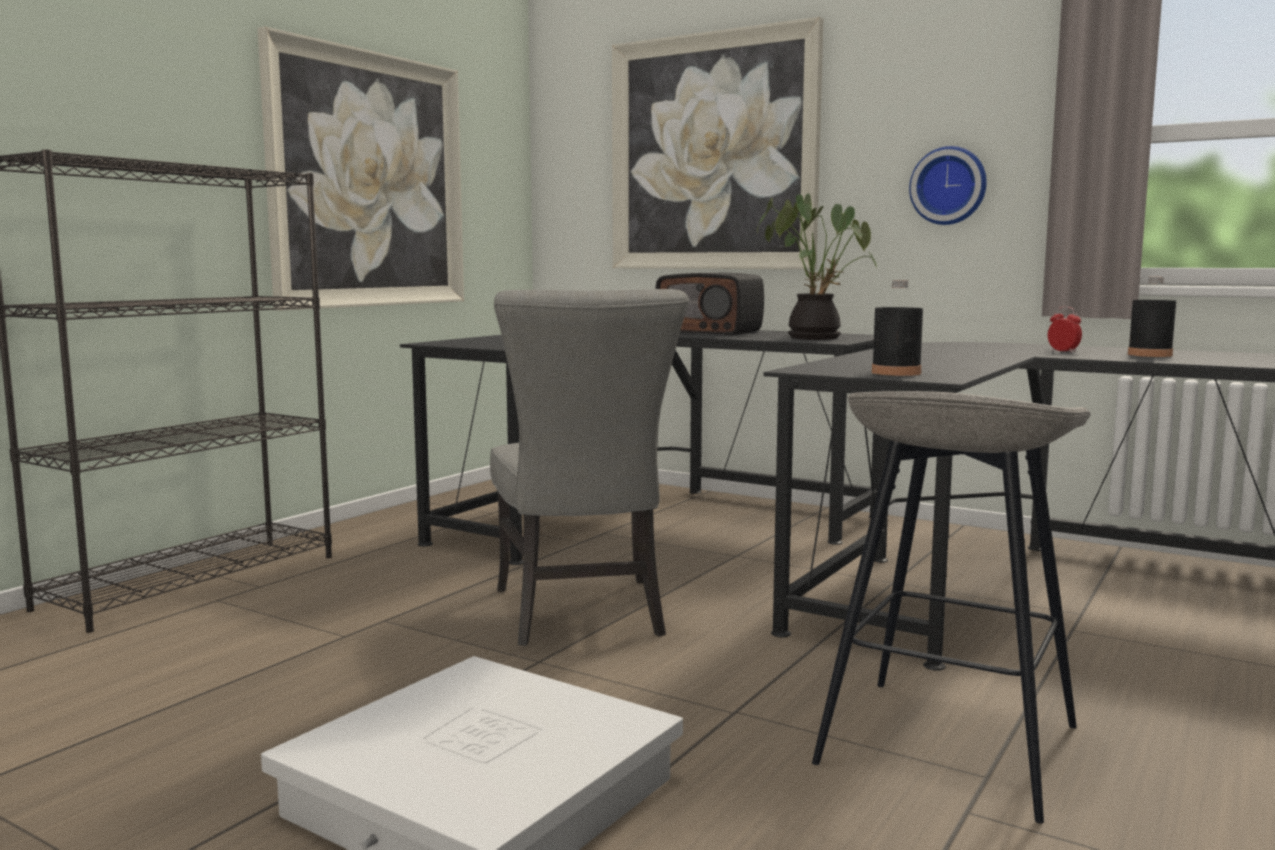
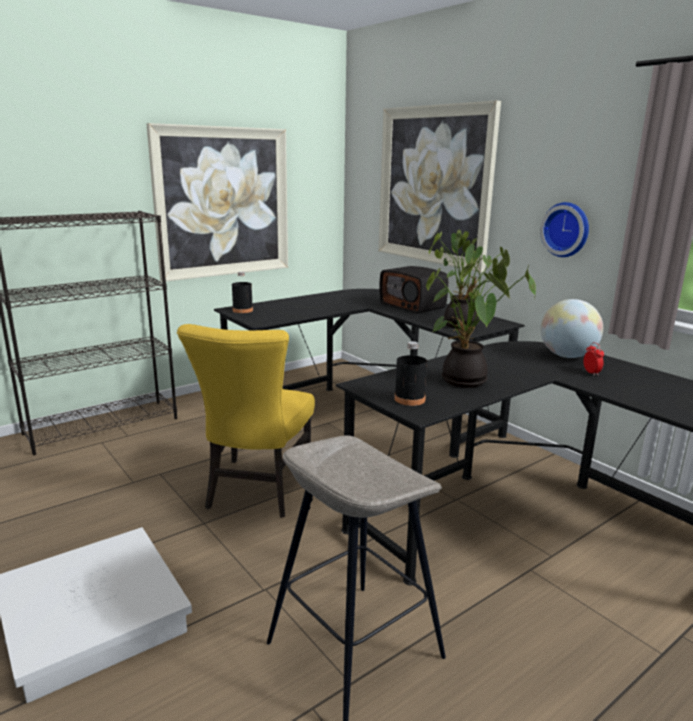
camera: 20 degrees right, 10 degrees up
grey chair [490,289,689,646] -> yellow chair [177,324,315,518]
black bottle [1128,277,1176,357] -> black bottle moved to [232,272,253,313]
none -> potted plant [426,258,536,388]
none -> globe [541,299,603,358]

